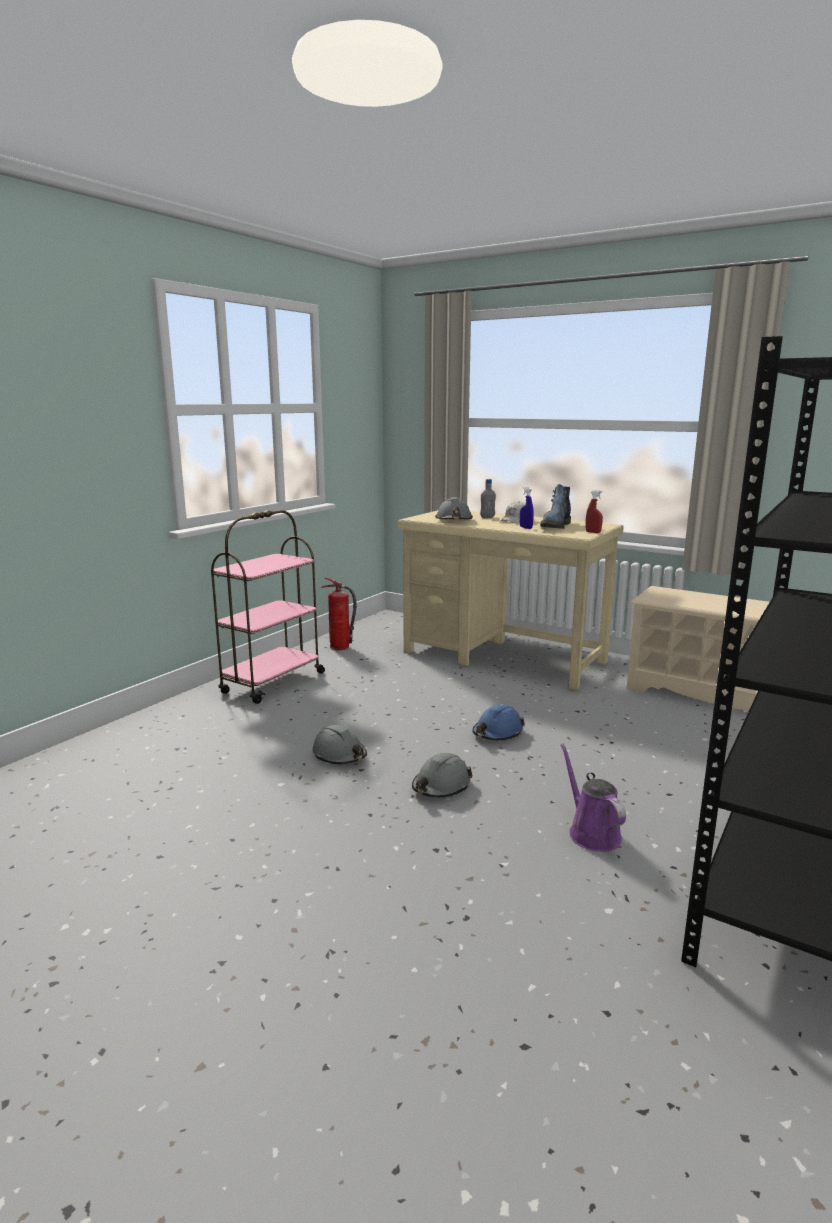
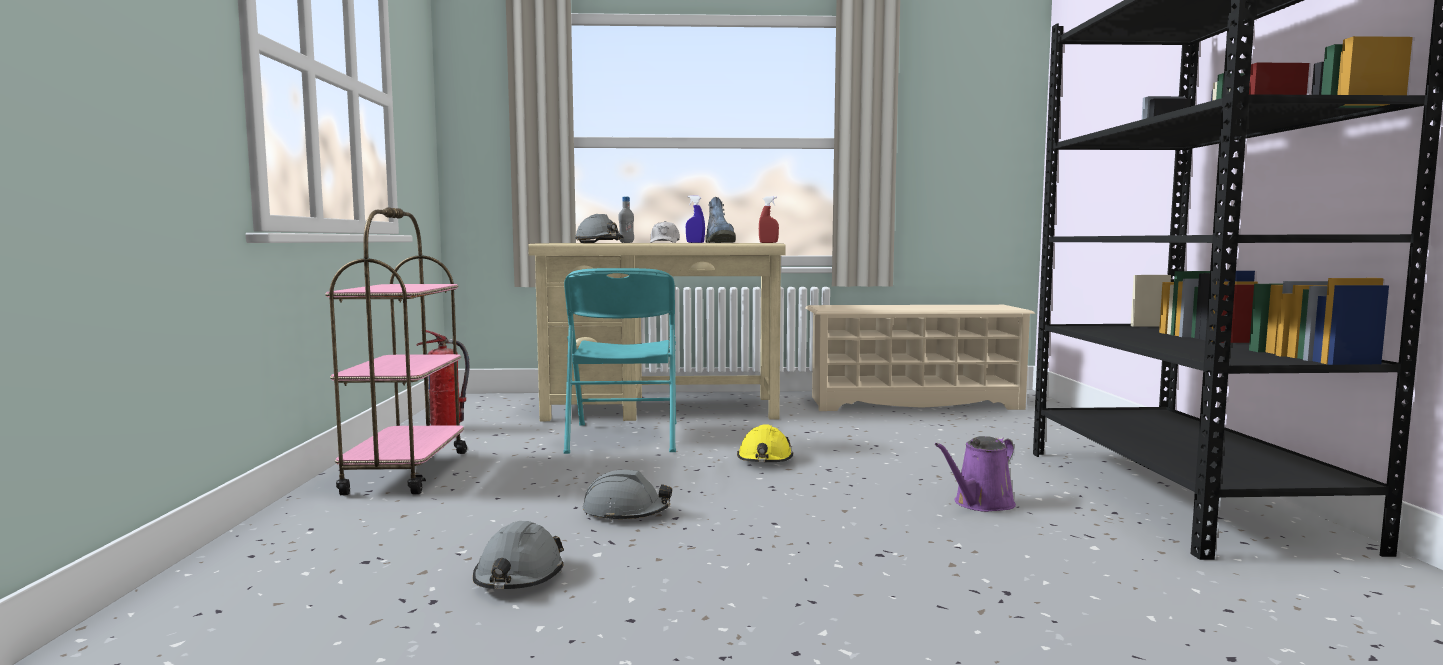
camera: 35 degrees left, 10 degrees down
grey hard hat [412,753,472,798] -> grey hard hat moved to [473,521,564,589]
blue hard hat [472,704,525,740] -> yellow hard hat [737,424,793,462]
purple watering can [560,743,626,852] -> purple watering can turned 75 degrees counterclockwise [935,436,1016,512]
none -> turquoise chair [564,268,677,454]

